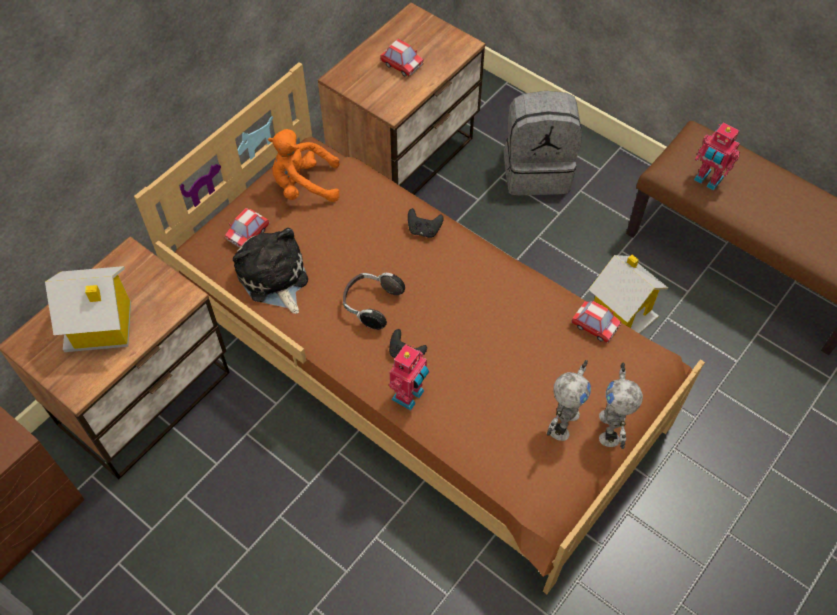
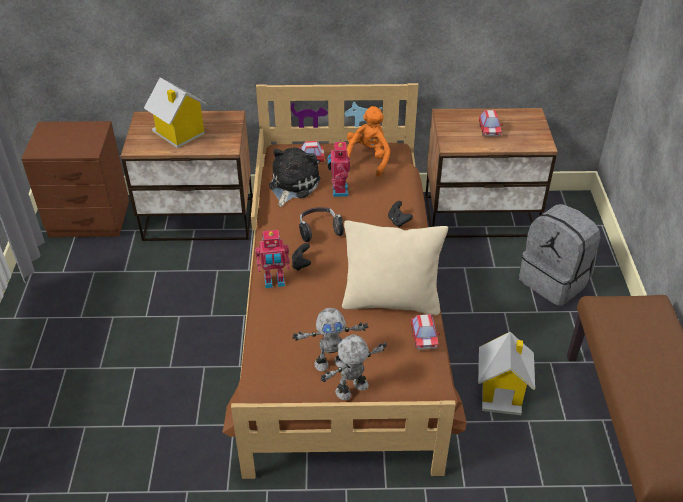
camera: 50 degrees right, 15 degrees down
orange plush toy [268,129,340,202] -> orange plush toy turned 60 degrees clockwise [347,106,391,177]
toy robot [694,122,740,191] -> toy robot moved to [327,140,350,197]
none -> beige pillow [342,220,448,315]

